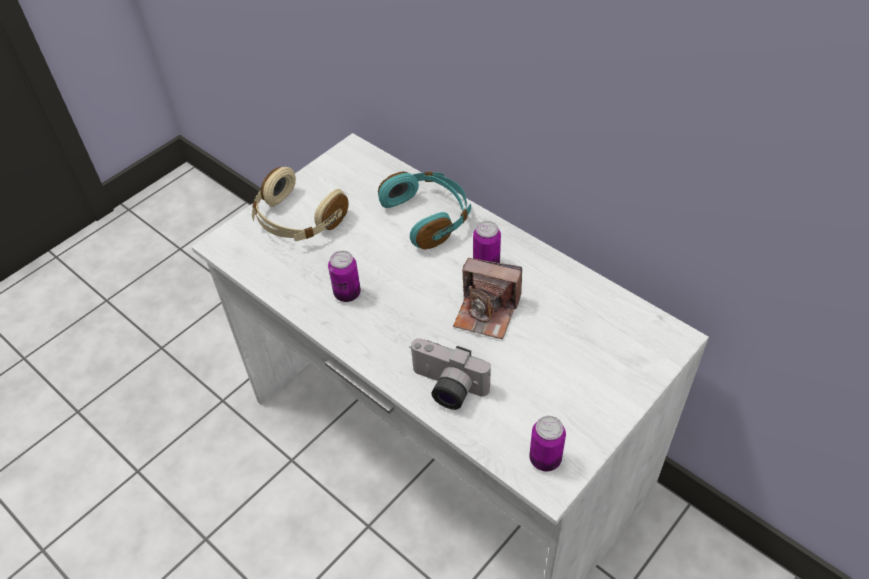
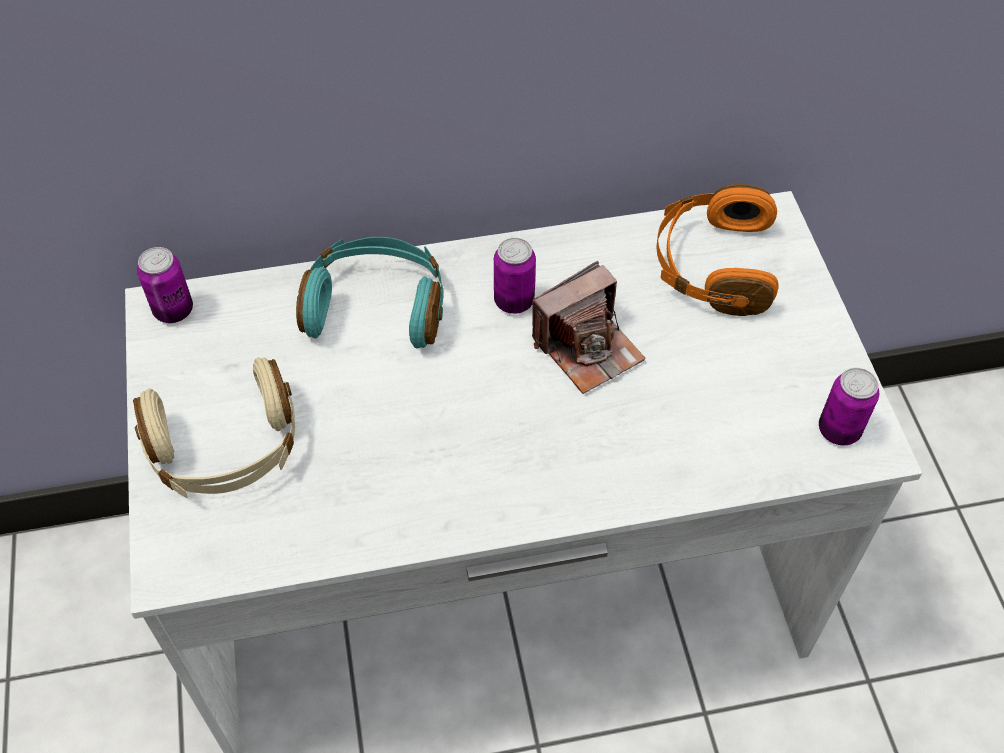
camera: 55 degrees left, 5 degrees up
can [328,251,361,302] -> can moved to [137,247,193,323]
camera [409,338,491,410] -> none
none -> orange headphones [657,184,779,316]

